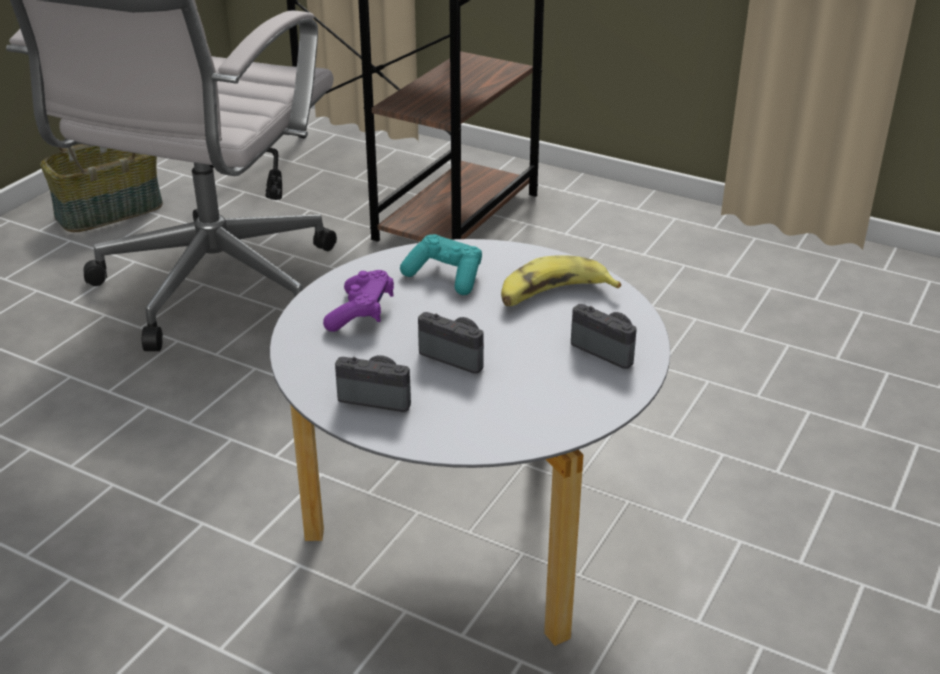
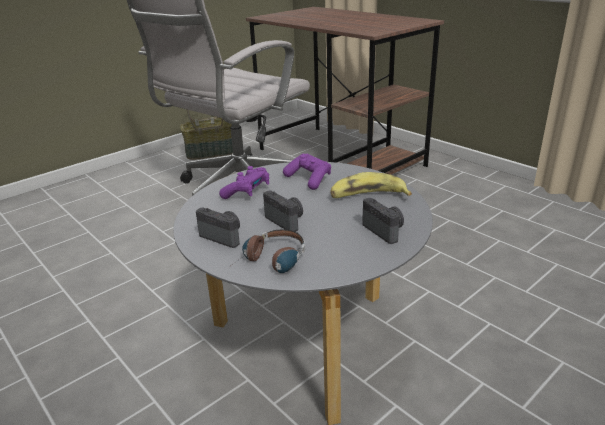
camera: 20 degrees right, 5 degrees down
turquoise game controller [400,234,482,295] -> purple game controller [283,154,331,190]
none -> headphones [228,229,305,273]

